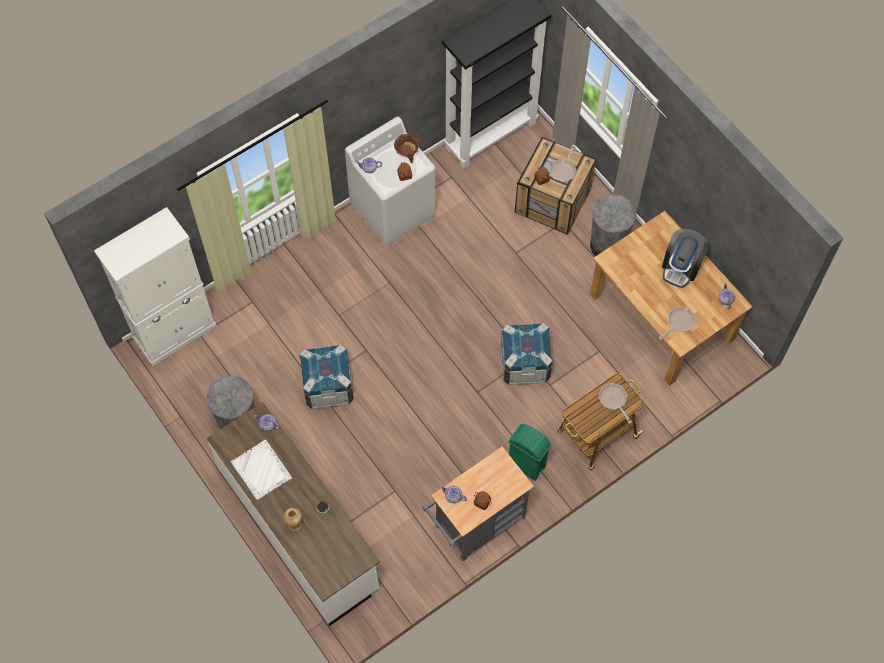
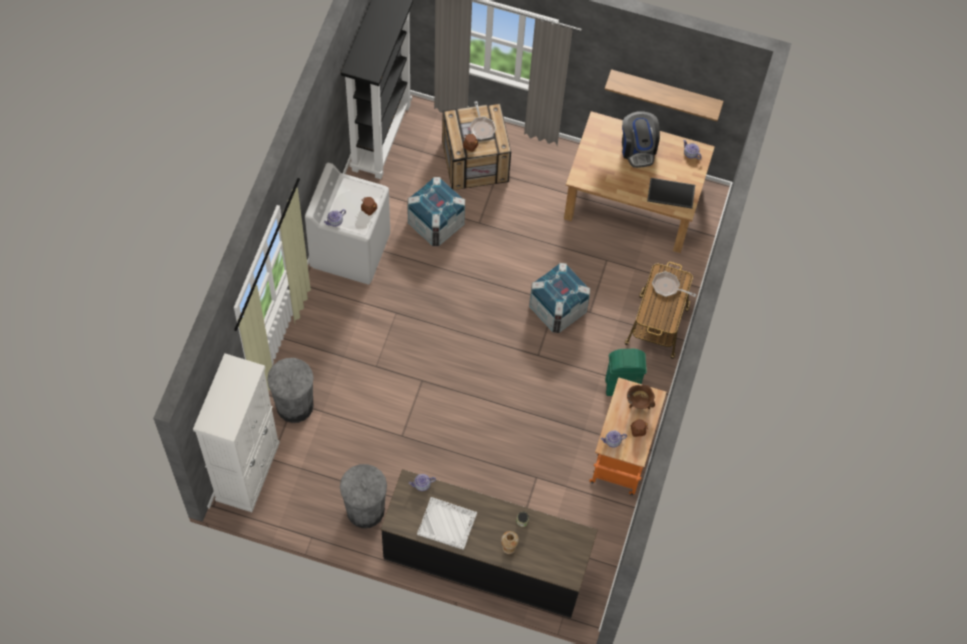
camera: 40 degrees left, 0 degrees up
white counter [207,402,380,626] -> black counter [381,469,598,618]
crate [299,344,354,409] -> crate moved to [408,177,465,246]
brown cooking pot [394,134,420,163] -> brown cooking pot moved to [627,384,655,409]
grey cart [423,447,534,561] -> orange cart [590,377,666,496]
grey trash can [590,194,636,256] -> grey trash can moved to [267,358,314,423]
frying pan [659,307,696,340] -> tray [647,178,695,209]
none -> shelf [604,69,724,121]

